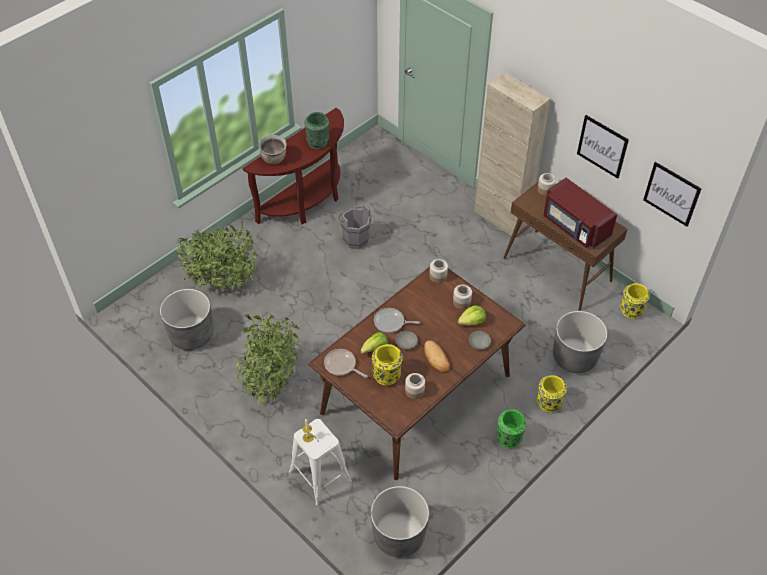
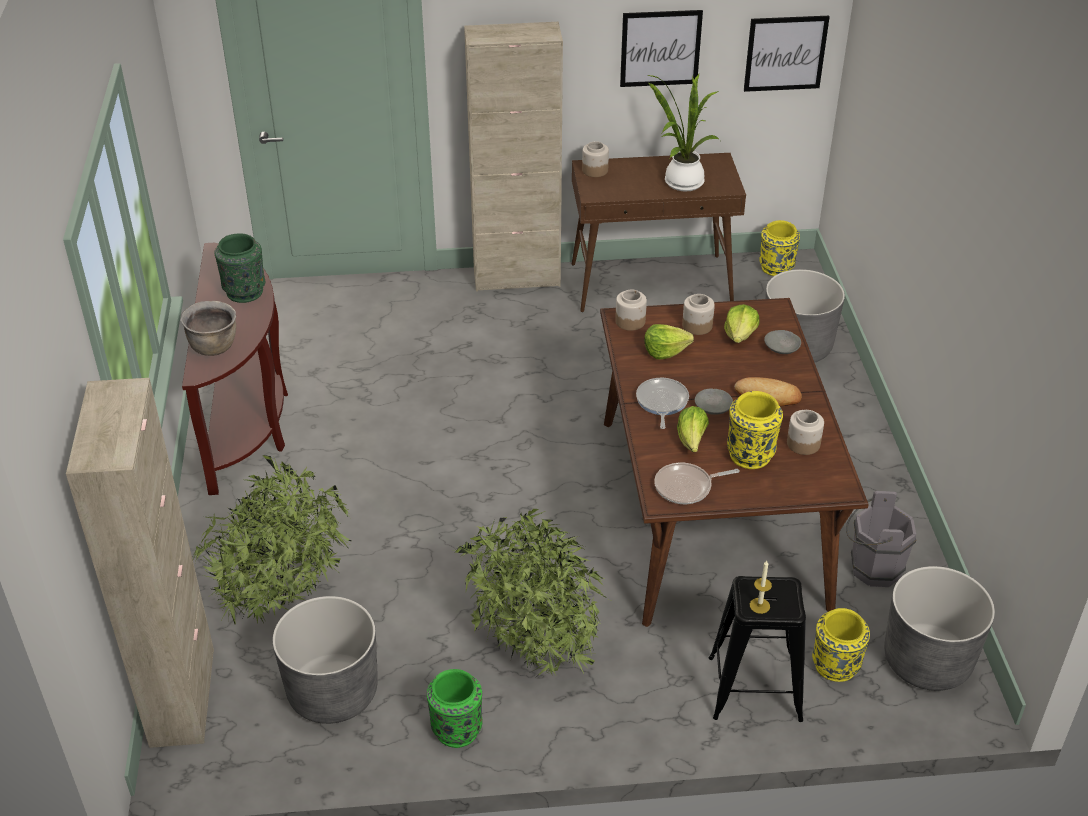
camera: 50 degrees left, 10 degrees down
white stool [289,419,352,505] -> black stool [709,576,806,722]
grey bucket [338,204,371,249] -> grey bucket moved to [846,491,916,587]
frying pan [374,308,420,333] -> frying pan turned 135 degrees clockwise [636,378,689,429]
green vase [496,409,527,448] -> green vase moved to [427,669,482,748]
yellow vase [537,375,567,412] -> yellow vase moved to [812,608,870,682]
red microwave [544,178,617,249] -> potted plant [647,74,721,191]
none -> beige cabinet [66,378,214,748]
none -> lettuce [644,324,694,359]

